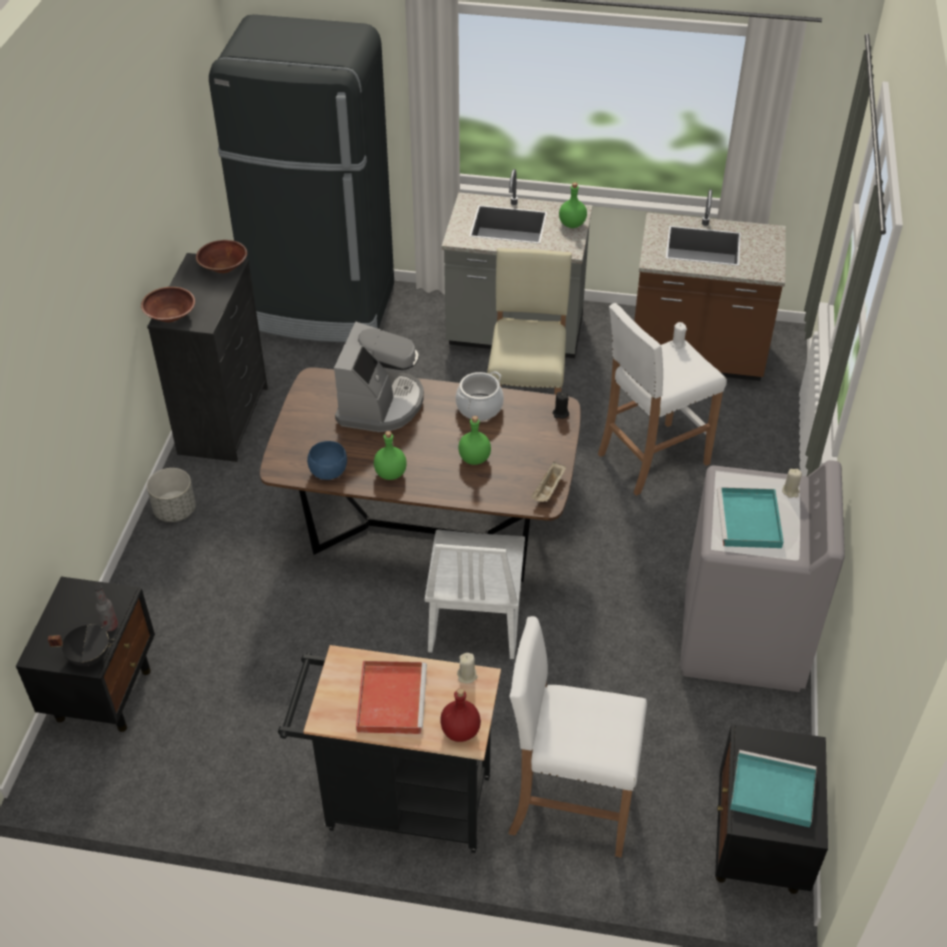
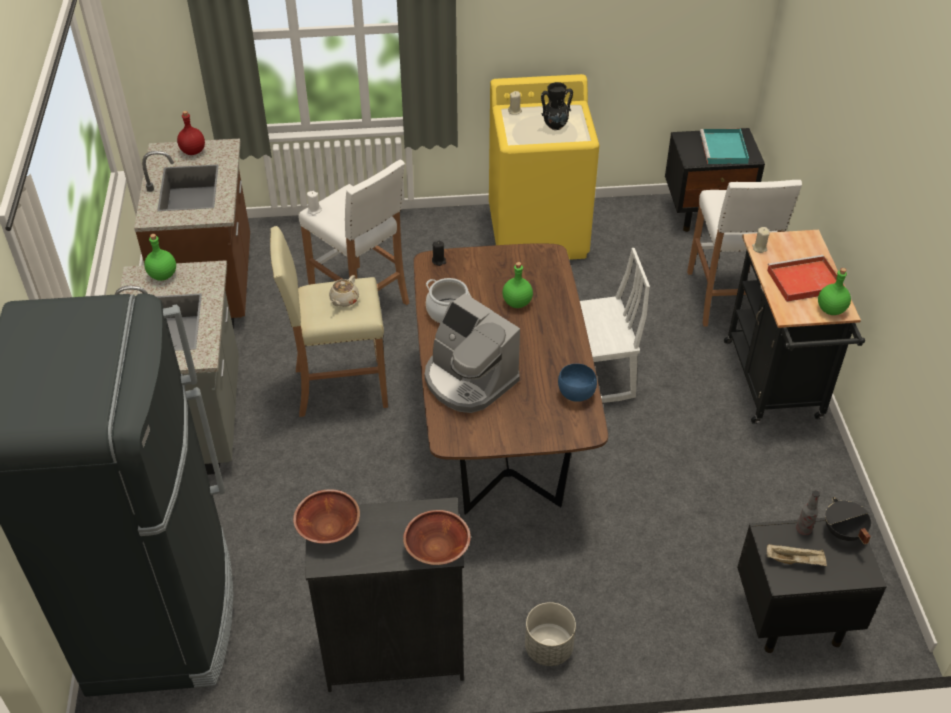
camera: 105 degrees left, 0 degrees up
coffee machine [334,322,424,432] -> coffee machine turned 135 degrees counterclockwise [425,293,520,413]
green bottle [374,431,407,480] -> green bottle moved to [818,268,851,315]
red bottle [440,688,481,742] -> red bottle moved to [177,111,205,155]
beige tray [531,461,566,502] -> beige tray moved to [767,544,827,566]
grey washing machine [680,460,845,692] -> yellow washing machine [489,74,599,260]
turquoise tray [717,487,784,548] -> black vase [541,82,573,130]
none -> beige teapot [329,275,359,307]

